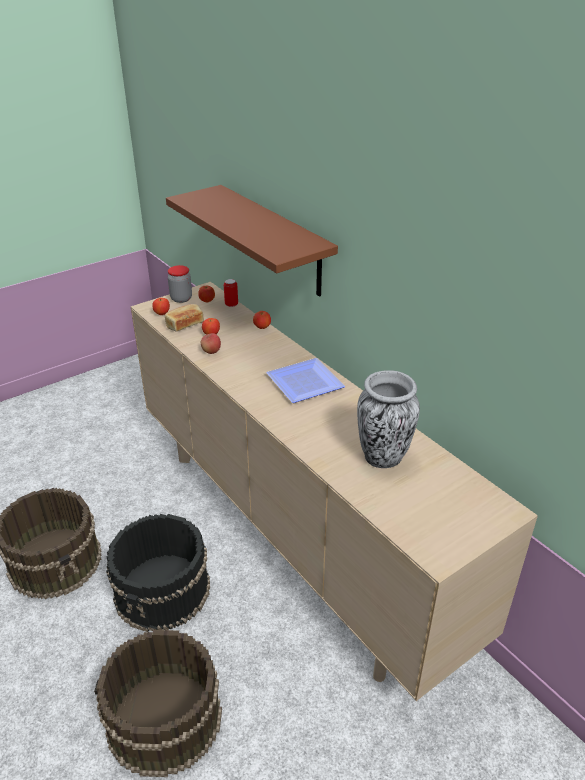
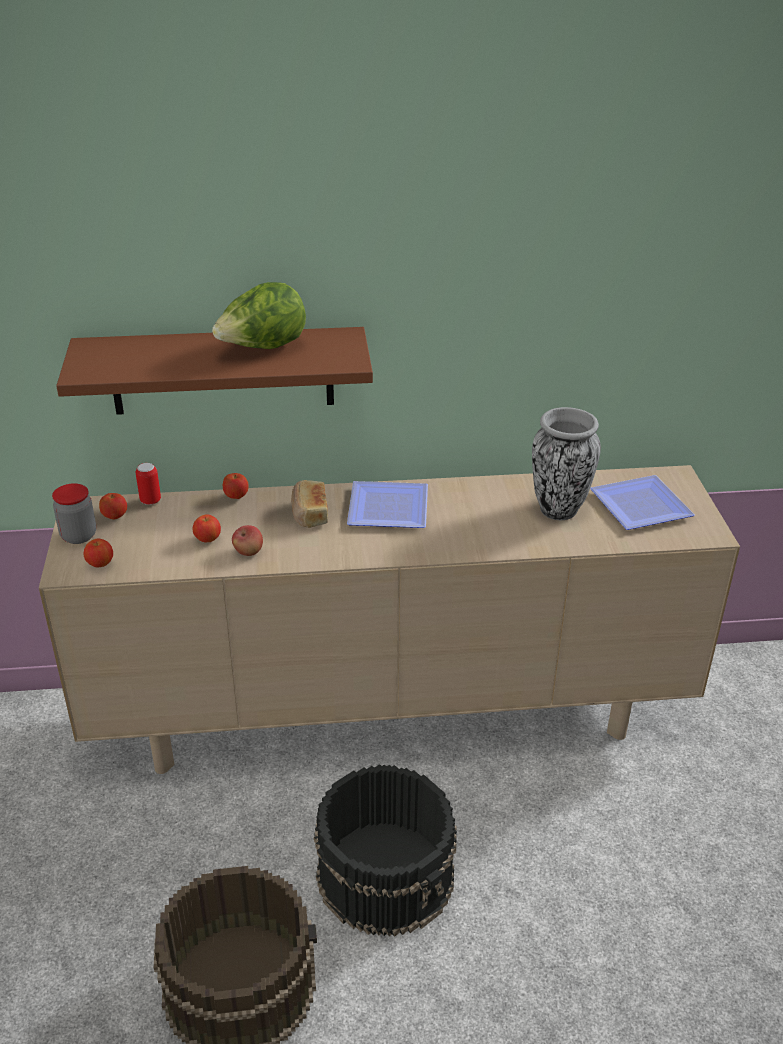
camera: 60 degrees left, 0 degrees up
brown bucket [94,630,222,777] -> none
bread [165,304,204,331] -> bread moved to [291,480,328,528]
none -> lettuce [212,282,306,349]
none -> plate [590,475,695,530]

